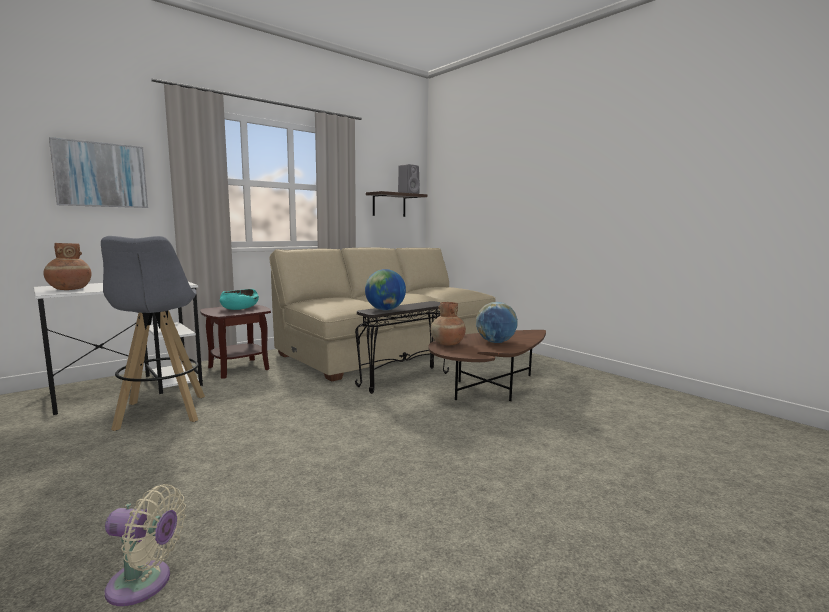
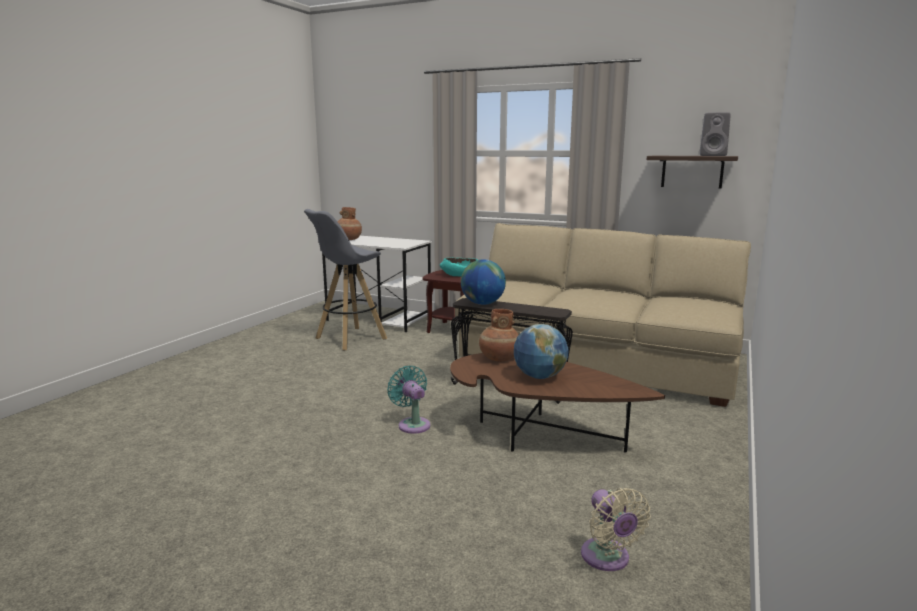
camera: 65 degrees right, 5 degrees up
picture [49,137,148,208] -> none
beige fan [105,484,186,606] -> beige fan moved to [581,488,651,571]
none -> turquoise fan [387,366,431,434]

